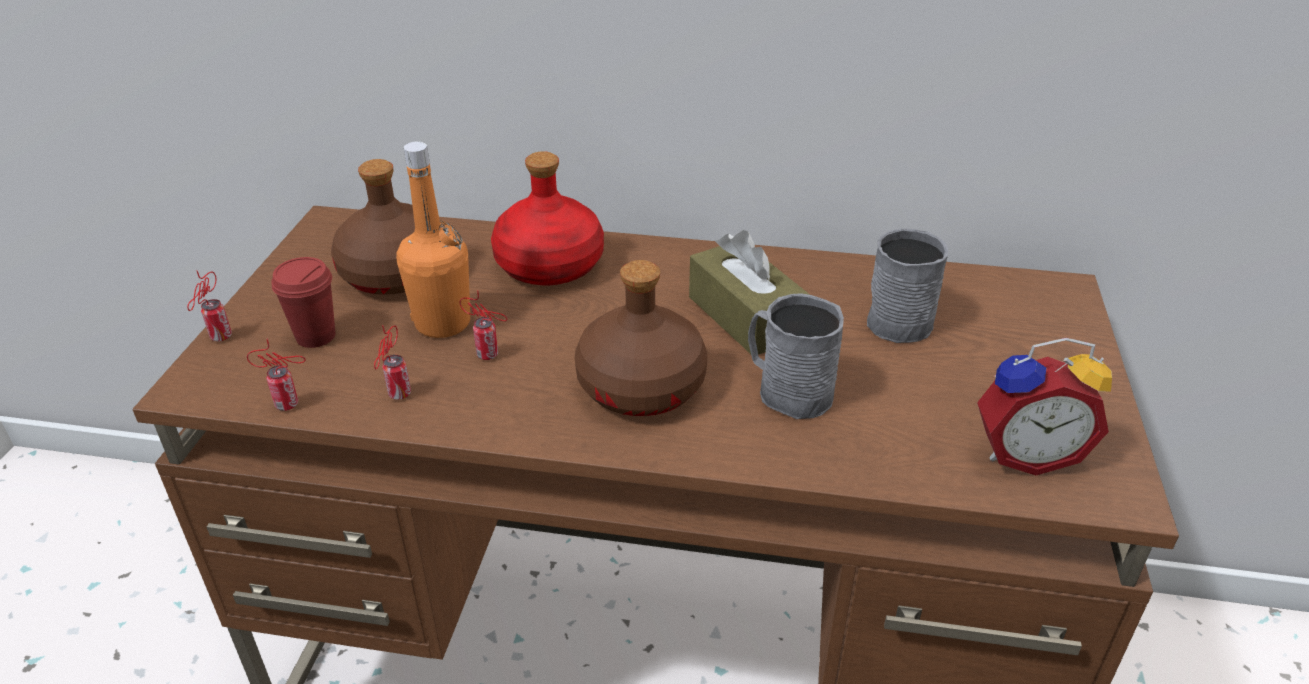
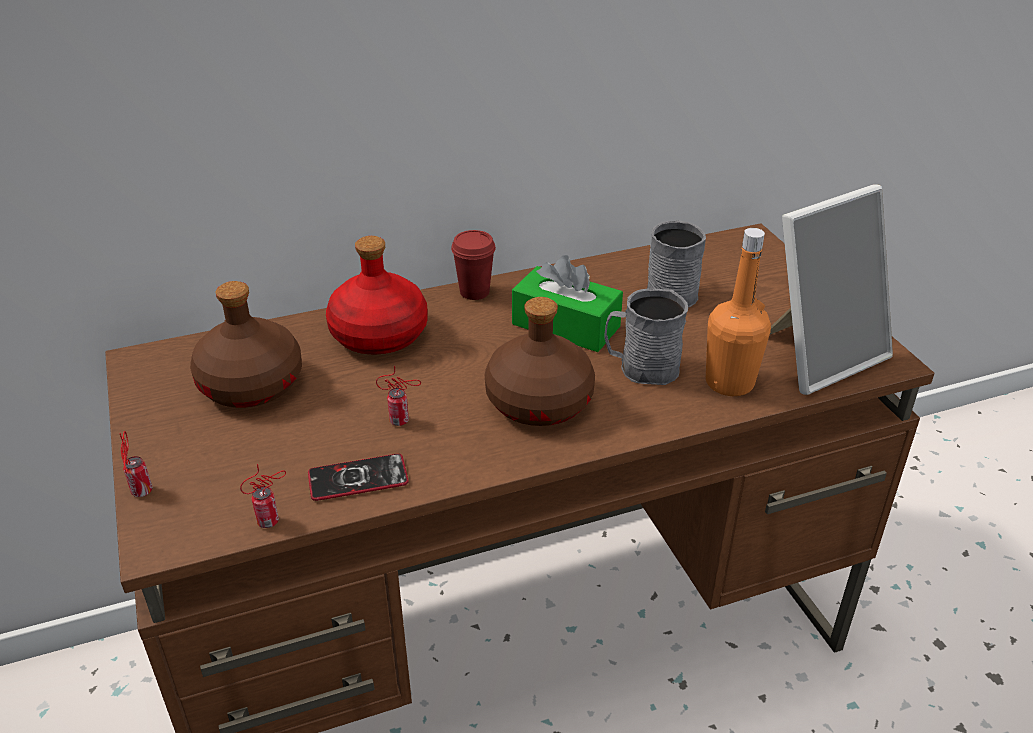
camera: 30 degrees left, 0 degrees up
red cup [271,257,335,348] -> red cup moved to [451,230,496,300]
can [374,325,411,400] -> phone [308,454,409,501]
orange bottle [396,142,470,338] -> orange bottle moved to [706,228,771,396]
brown tissue box [689,230,810,355] -> green tissue box [512,255,623,352]
alarm clock [977,338,1112,475] -> picture frame [770,184,893,395]

